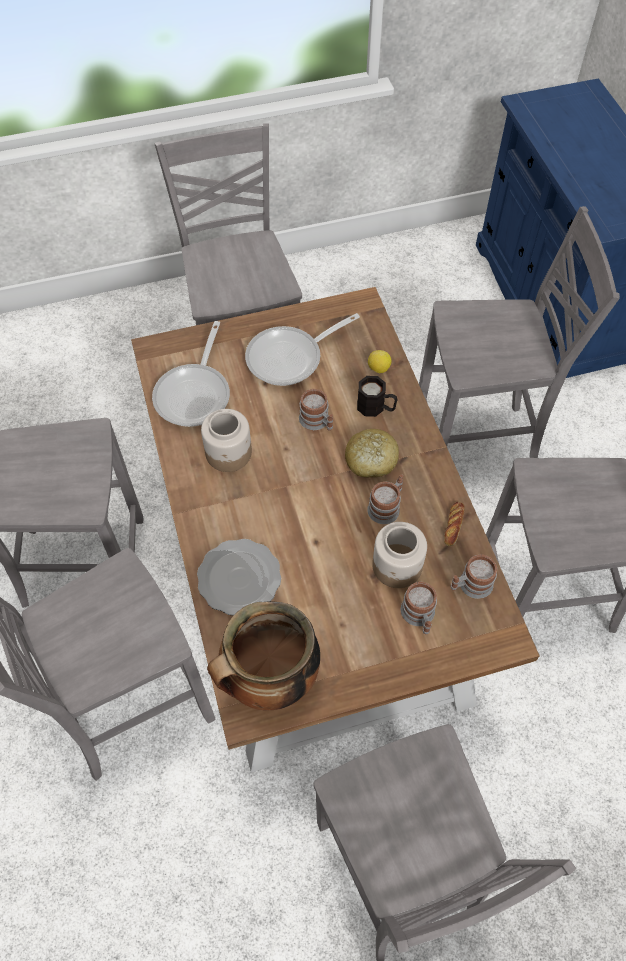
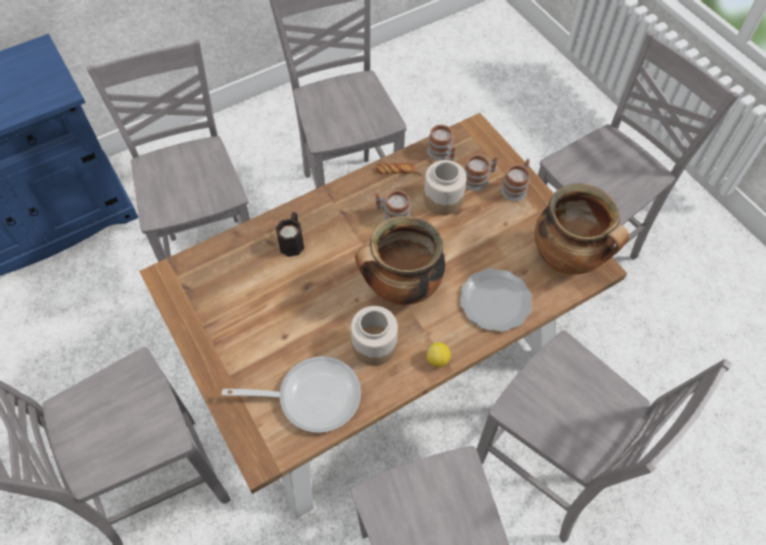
camera: 105 degrees left, 0 degrees up
frying pan [245,313,360,386] -> none
mug [299,389,333,431] -> mug moved to [501,159,530,201]
bread [345,429,399,478] -> none
lemon [368,350,392,373] -> lemon moved to [427,342,451,367]
none -> cooking pot [355,216,445,305]

